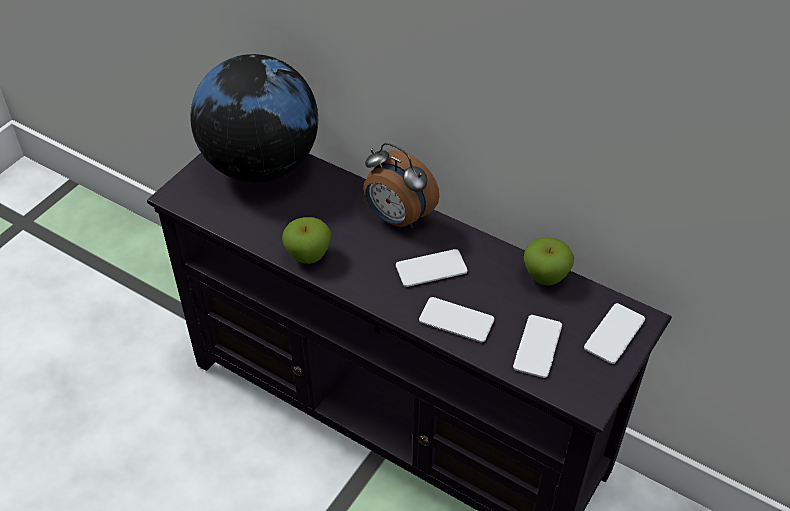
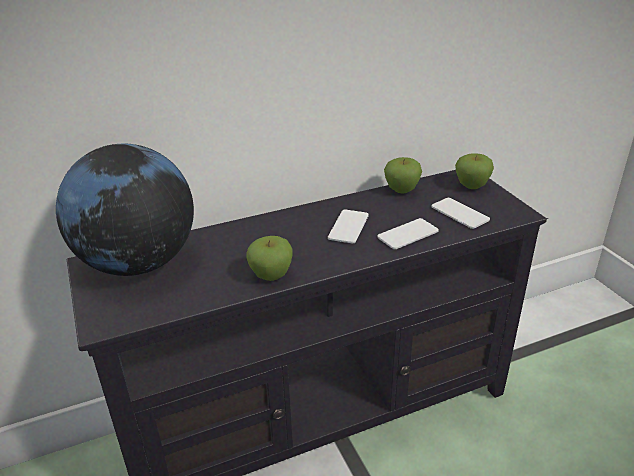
camera: 55 degrees left, 15 degrees down
alarm clock [363,143,439,229] -> none
phone [584,303,645,364] -> apple [455,153,494,189]

